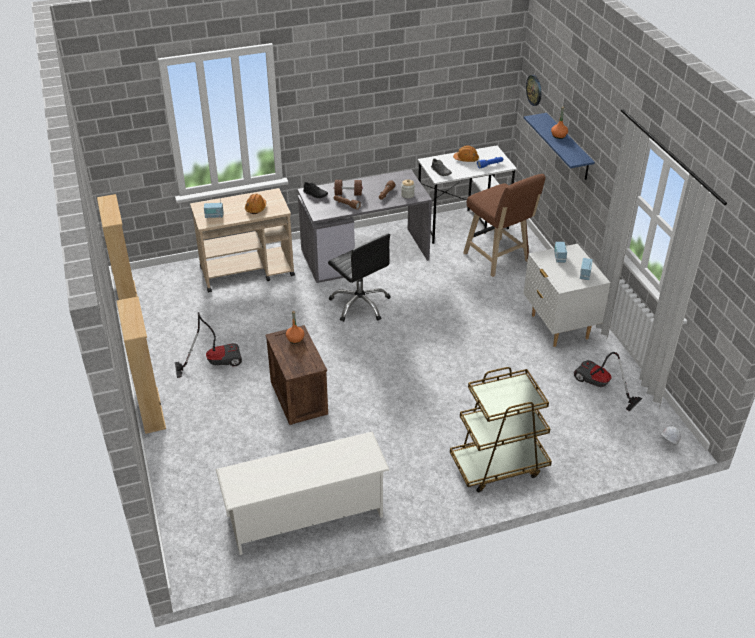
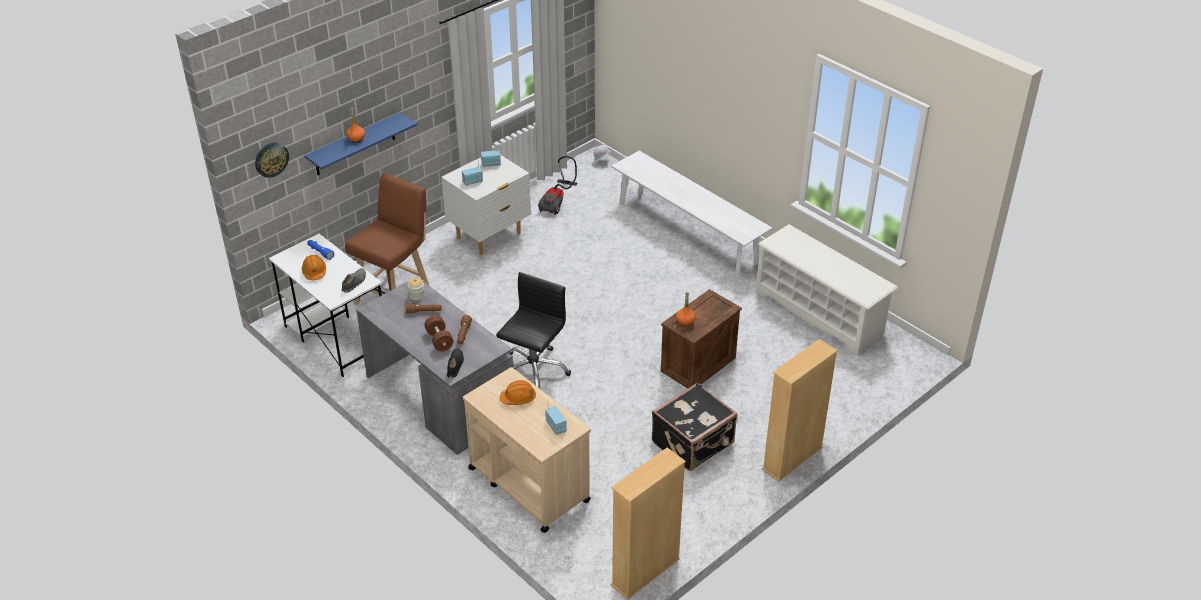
camera: 115 degrees left, 0 degrees up
vacuum cleaner [175,312,242,378] -> black suitcase [652,382,738,471]
brown cart [450,367,552,492] -> white bench [611,151,772,277]

